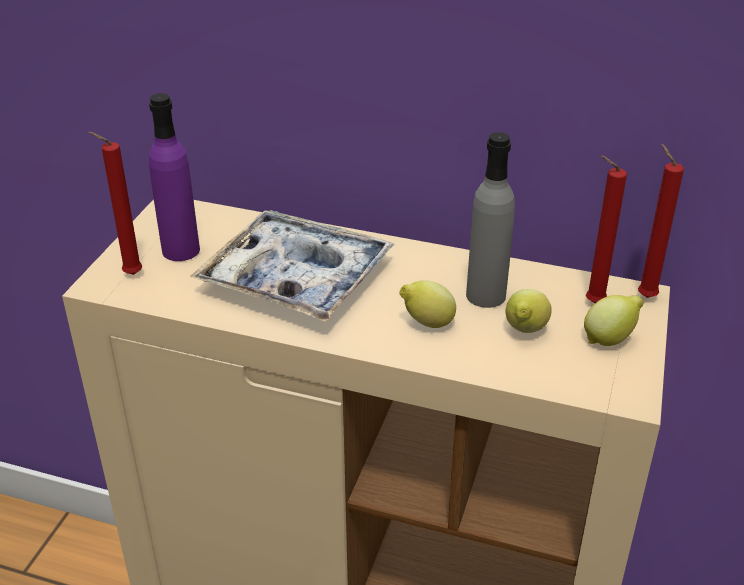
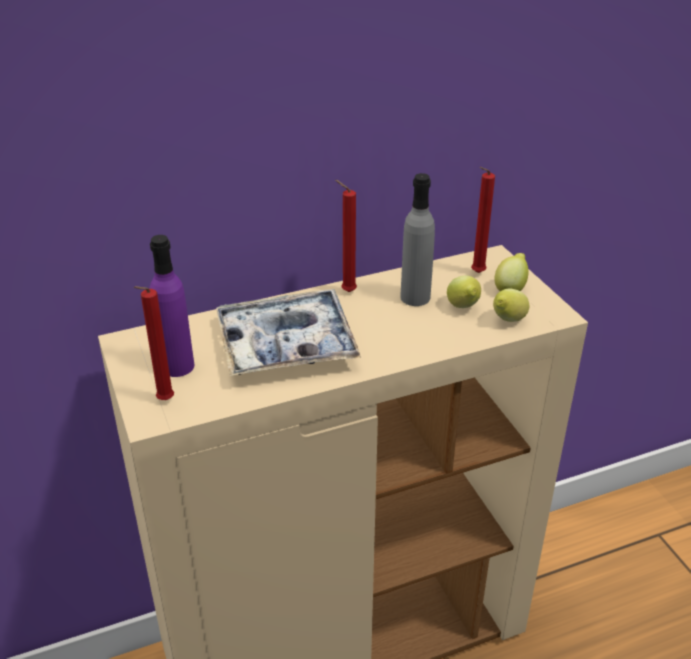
camera: 40 degrees left, 0 degrees up
lemon [400,280,456,328] -> lemon moved to [493,288,530,322]
red candle [638,144,684,298] -> red candle moved to [335,180,357,292]

